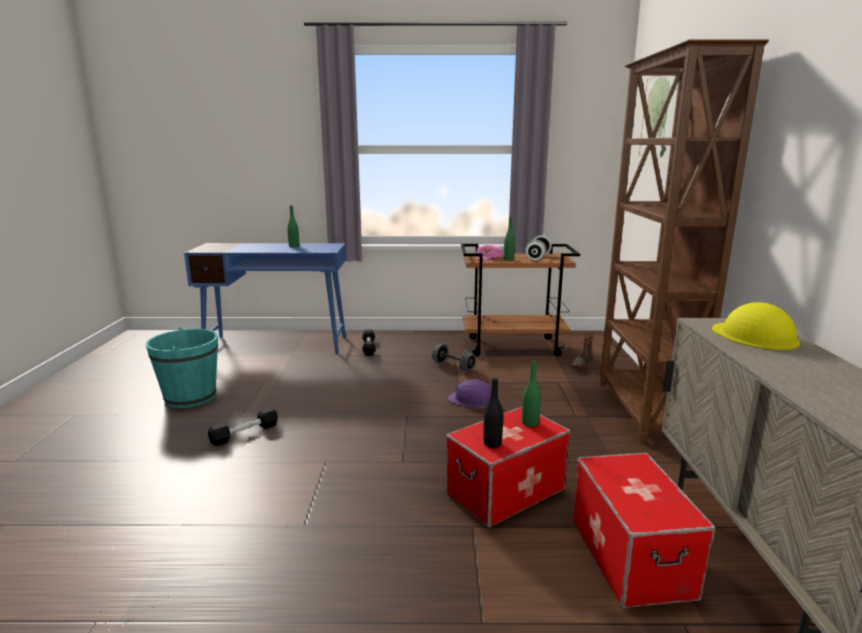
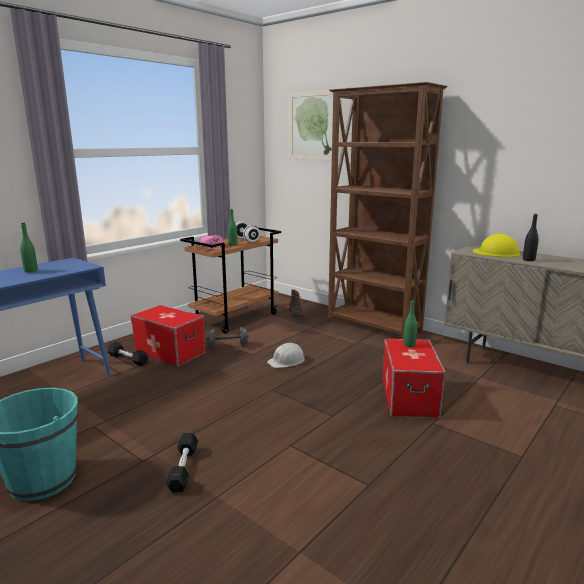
camera: 50 degrees left, 0 degrees up
purple hard hat [448,379,499,408] -> white hard hat [267,343,305,368]
black bottle [483,376,503,448] -> black bottle moved to [523,214,539,261]
storage box [573,453,715,608] -> storage box moved to [130,305,205,367]

